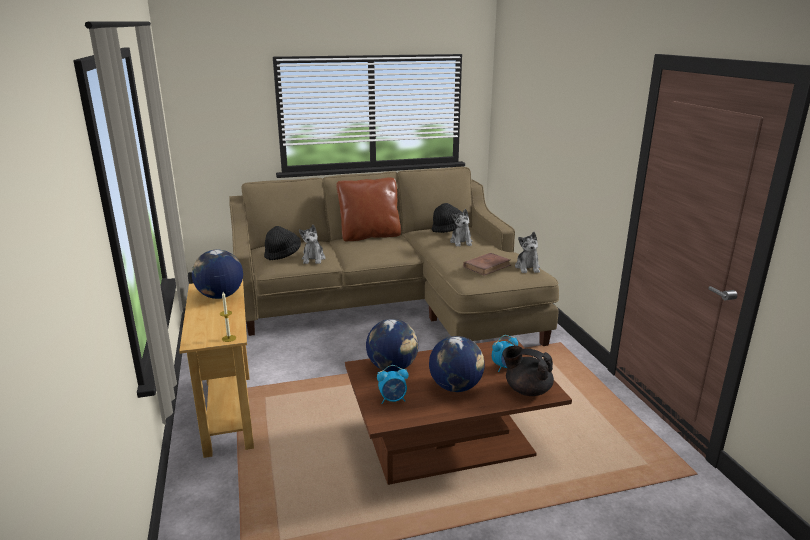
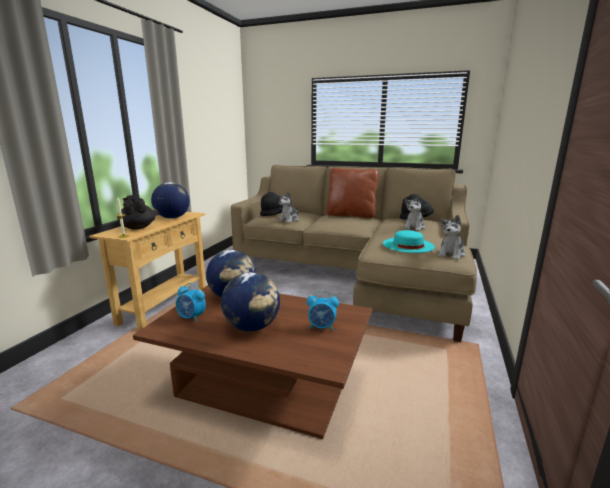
camera: 35 degrees right, 5 degrees down
brown book [463,253,511,276] -> turquoise hat [383,230,435,253]
black teapot [502,346,554,396] -> black teapot moved to [118,195,155,230]

